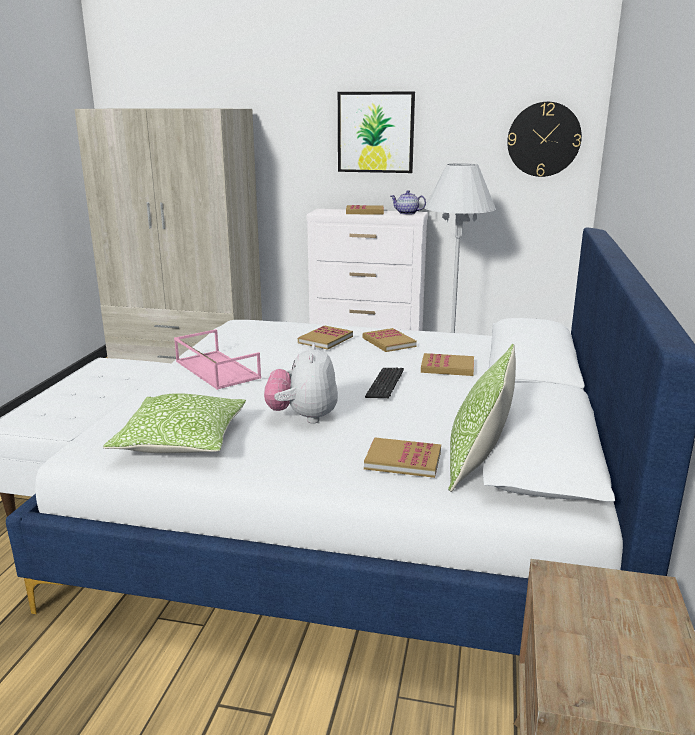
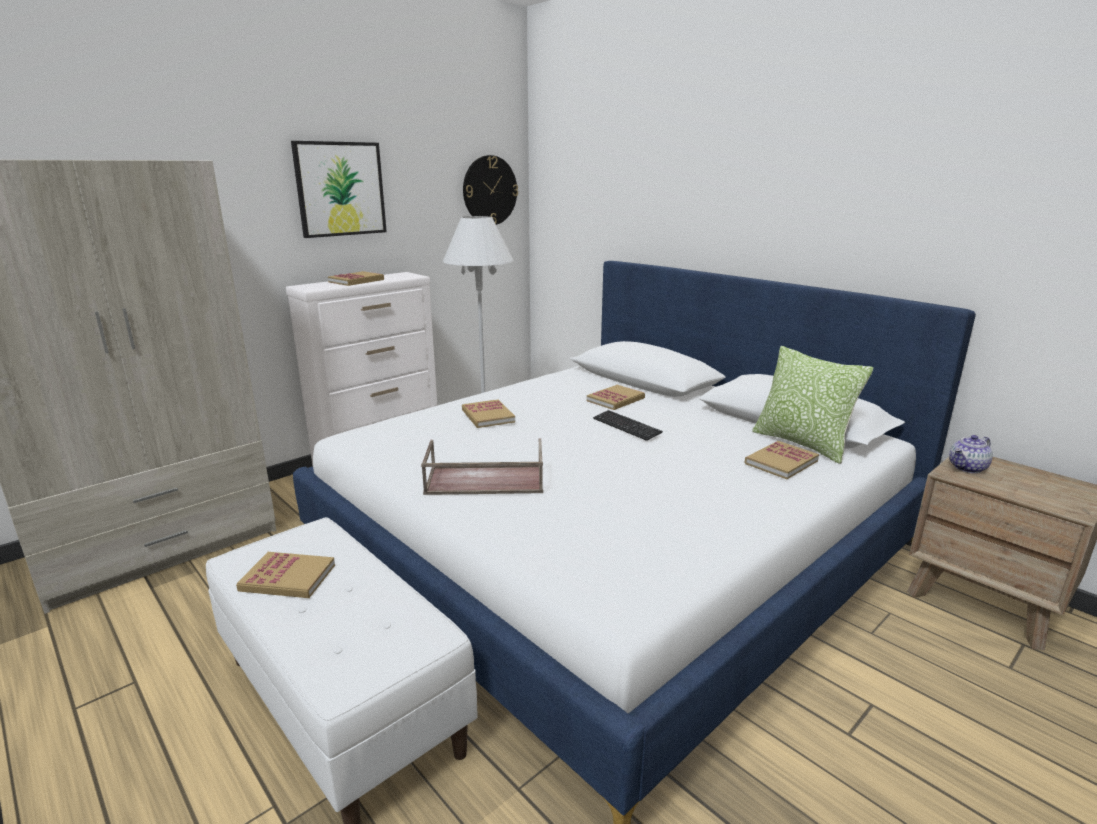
camera: 55 degrees left, 0 degrees up
pillow [103,393,246,453] -> none
pink tray [174,329,261,390] -> brown tray [421,438,543,495]
plush toy [264,344,338,423] -> none
book [363,328,417,352] -> book moved to [236,552,335,598]
teapot [391,190,426,215] -> teapot moved to [949,435,993,473]

